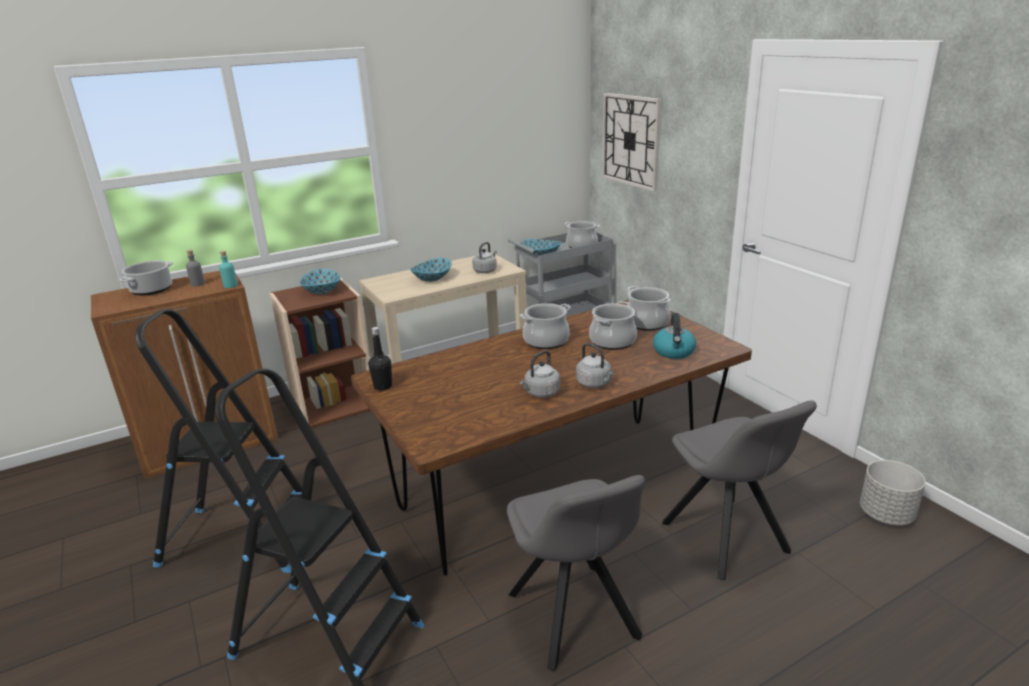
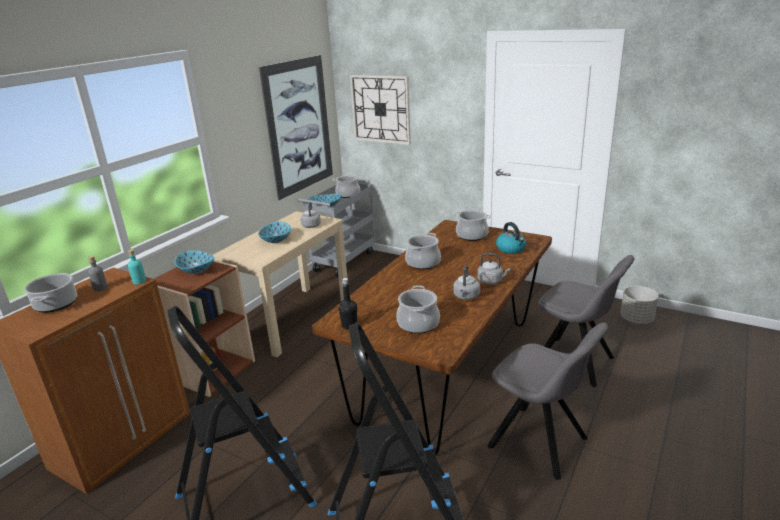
camera: 30 degrees left, 0 degrees up
cooking pot [589,301,637,350] -> cooking pot moved to [396,285,440,334]
none -> picture [259,55,333,200]

